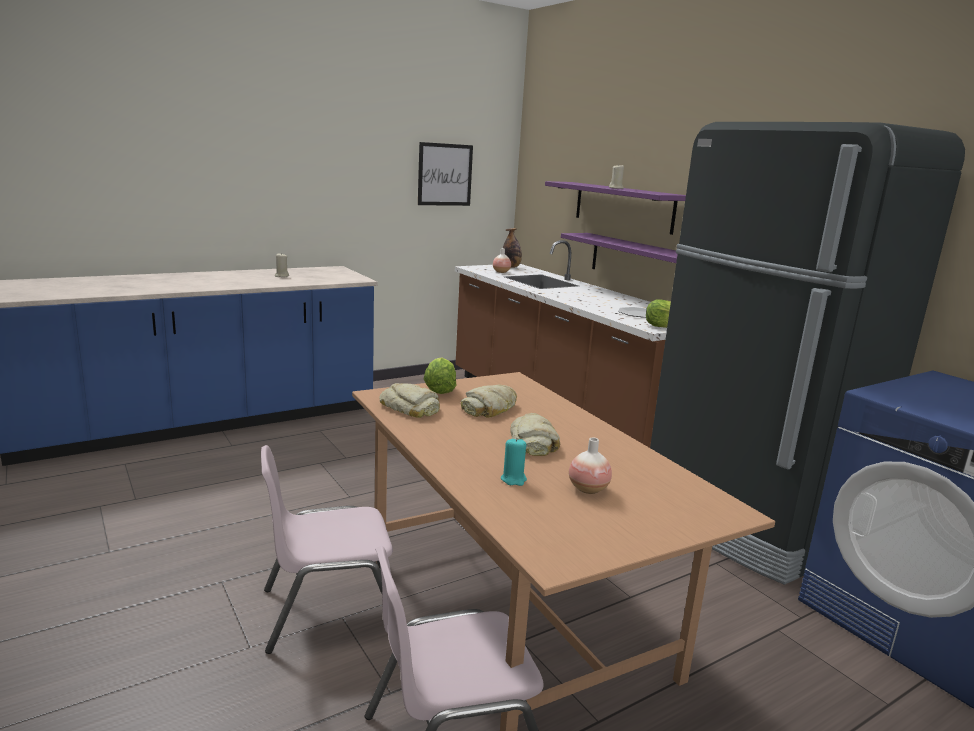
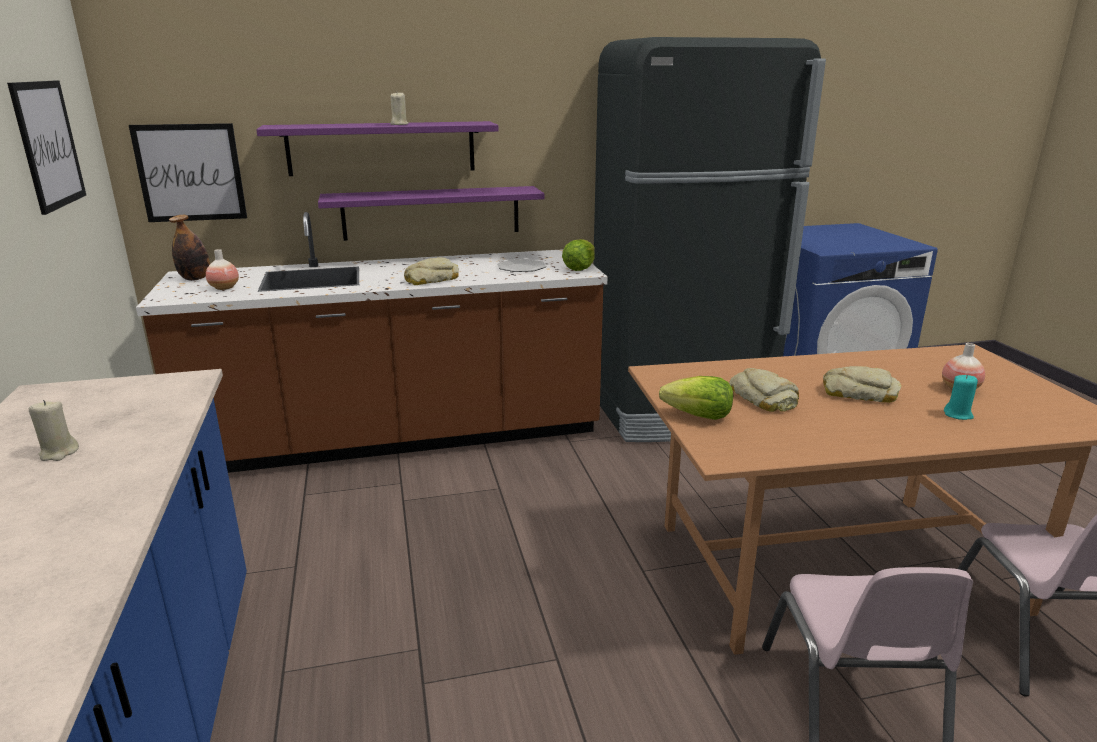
camera: 70 degrees left, 5 degrees up
bread [379,383,440,418] -> bread moved to [404,258,459,285]
none -> picture [129,123,247,222]

